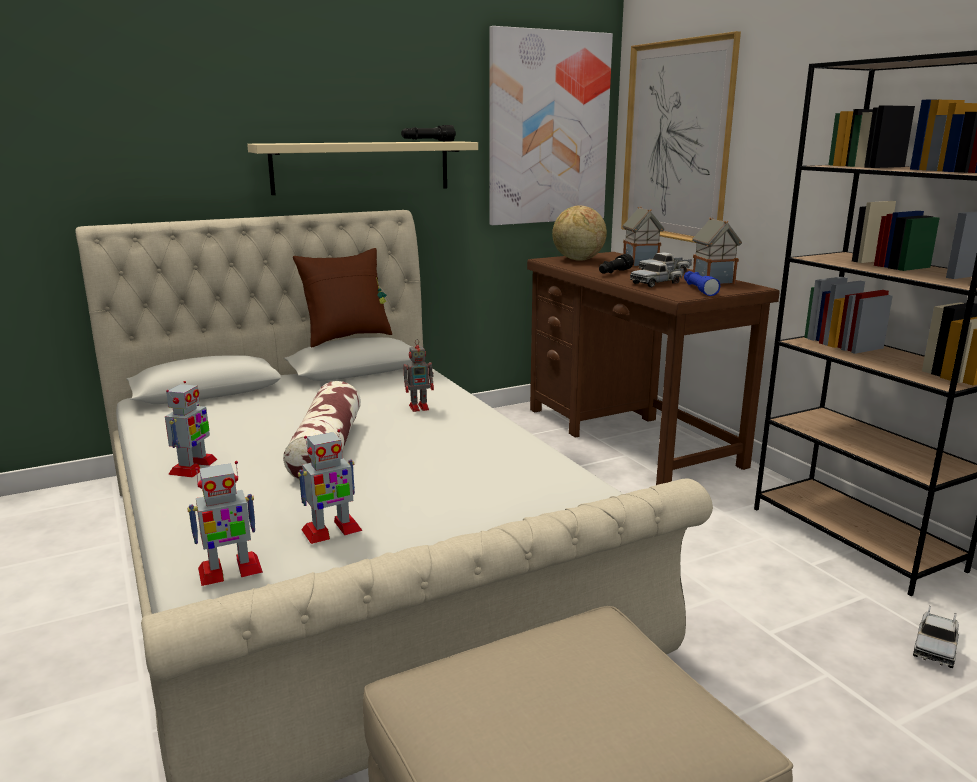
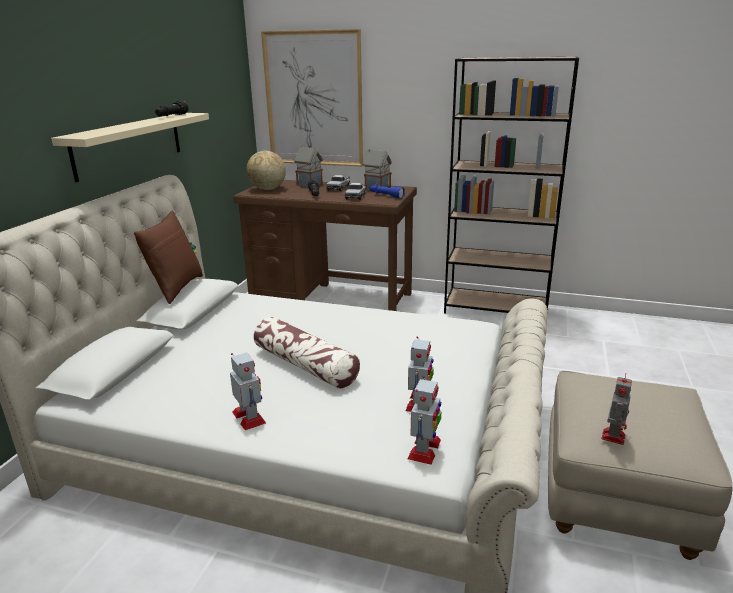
camera: 45 degrees left, 5 degrees up
toy robot [403,339,434,412] -> toy robot moved to [601,374,632,445]
picture [489,26,613,225] -> none
toy truck [913,606,959,668] -> none

